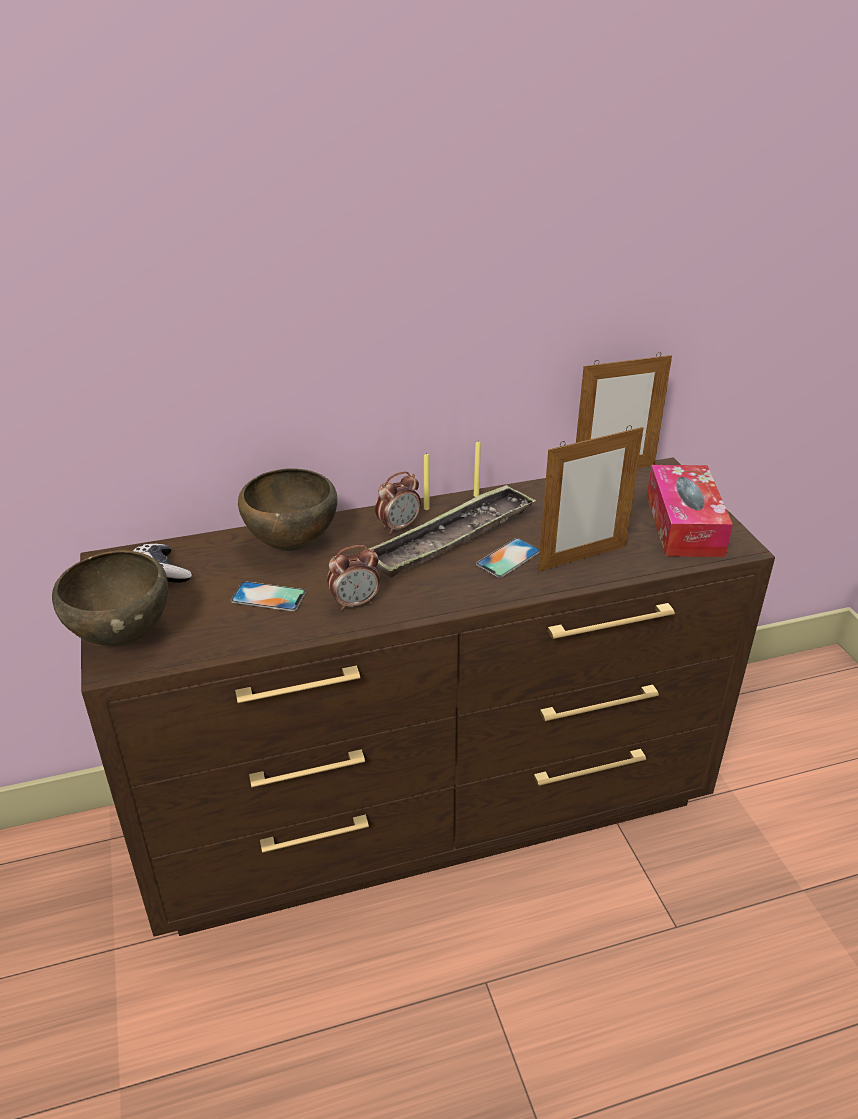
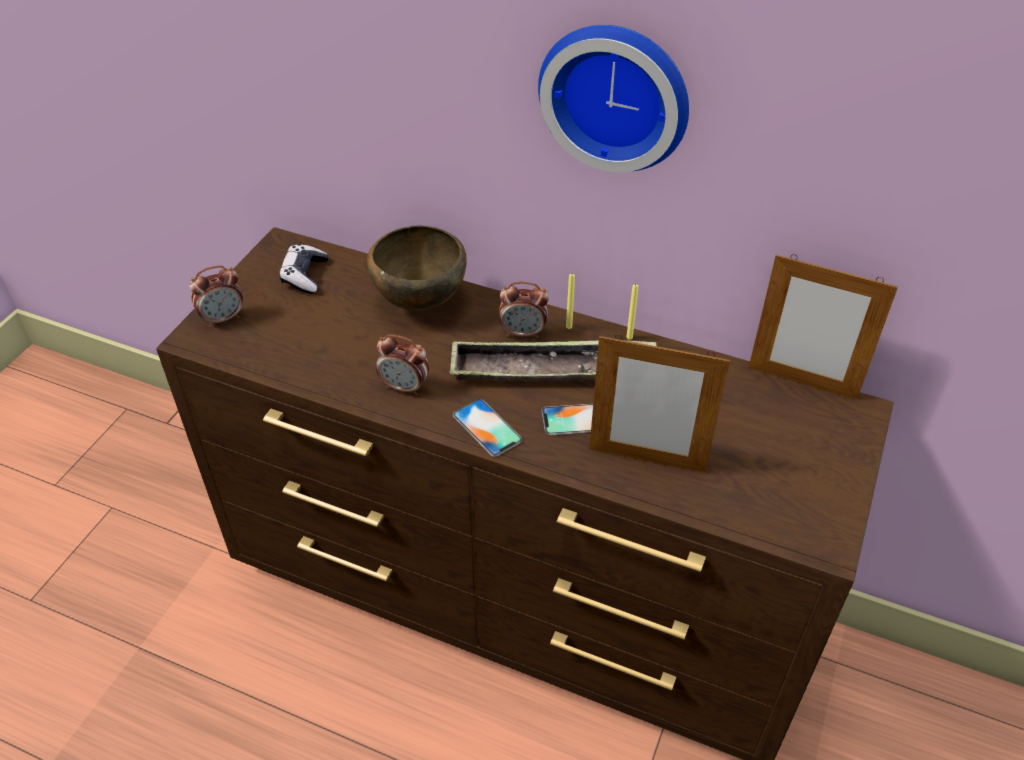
camera: 40 degrees right, 10 degrees up
brown bowl [52,550,168,646] -> alarm clock [189,265,243,327]
phone [231,581,306,611] -> phone moved to [453,399,522,457]
tissue box [647,465,733,557] -> none
none -> wall clock [538,25,689,172]

